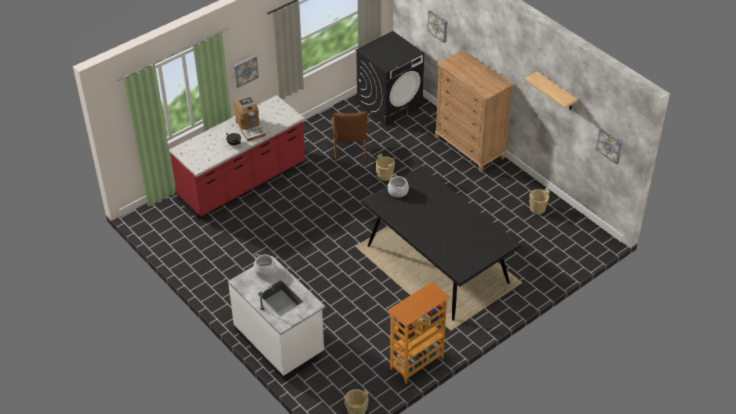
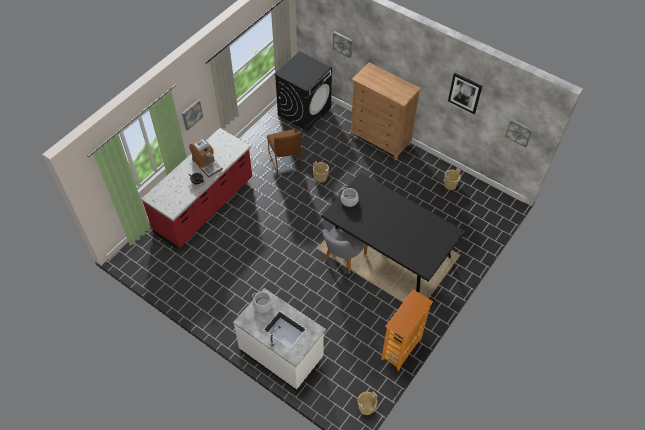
camera: 15 degrees left, 10 degrees up
shelf [524,72,578,111] -> picture [448,73,482,114]
none -> grey chair [322,227,367,274]

